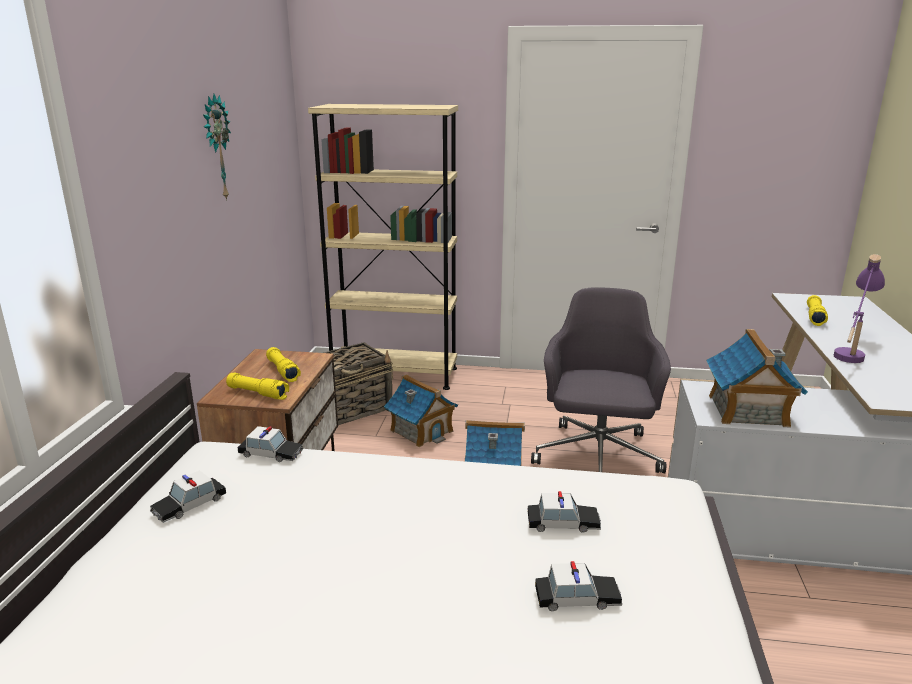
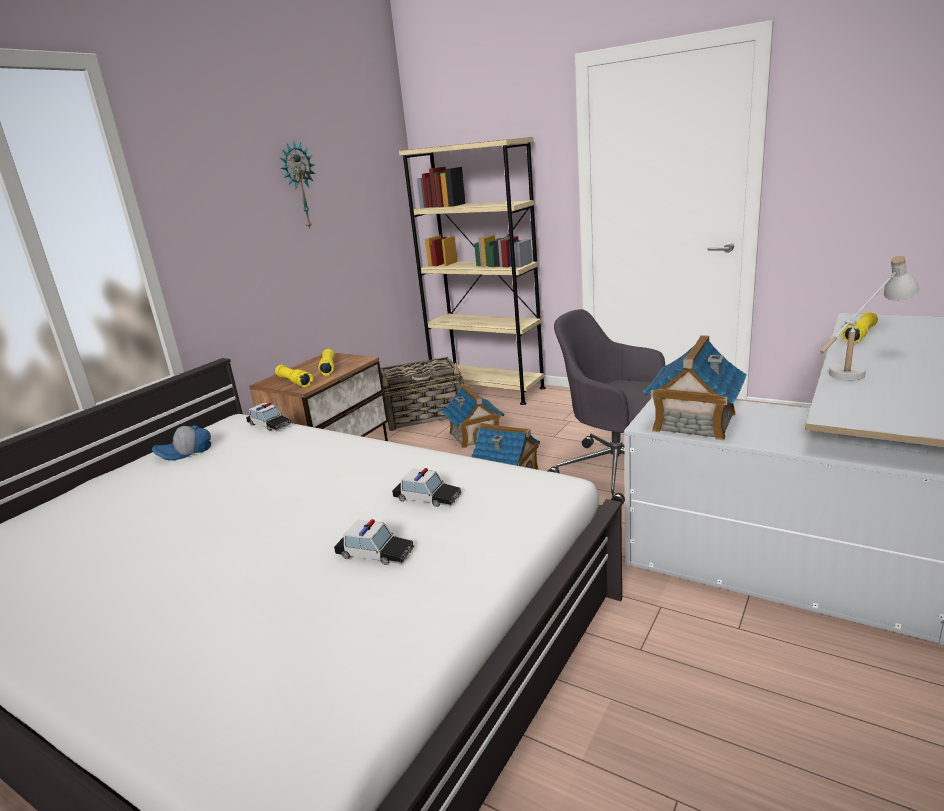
camera: 25 degrees right, 0 degrees up
toy car [150,470,226,523] -> cap [152,425,211,461]
grey office chair [531,287,671,473] -> grey office chair turned 90 degrees counterclockwise [548,309,665,505]
purple table lamp [834,254,885,363] -> white table lamp [820,256,919,380]

